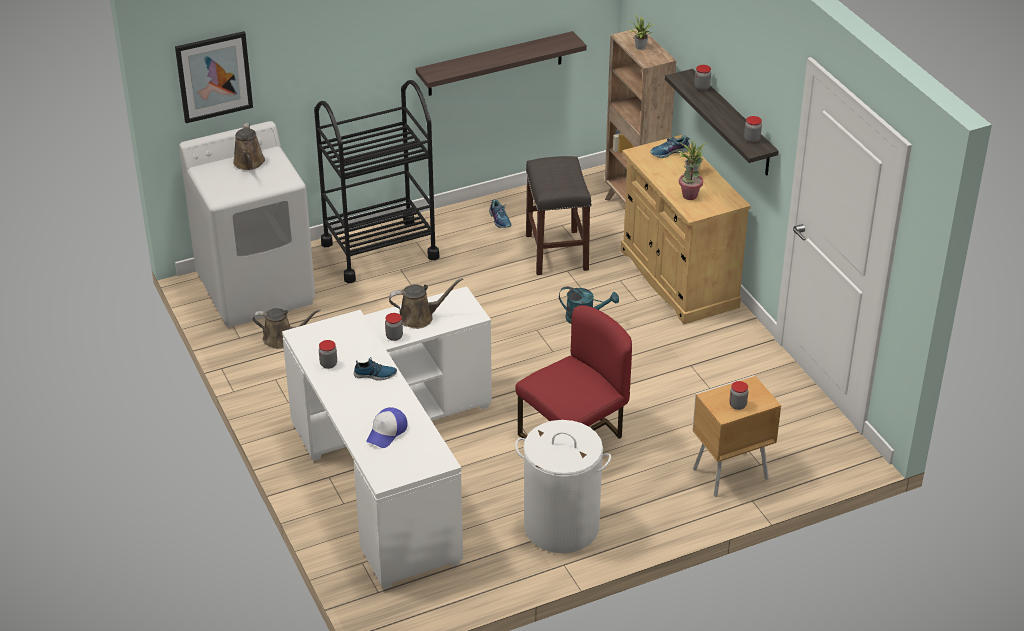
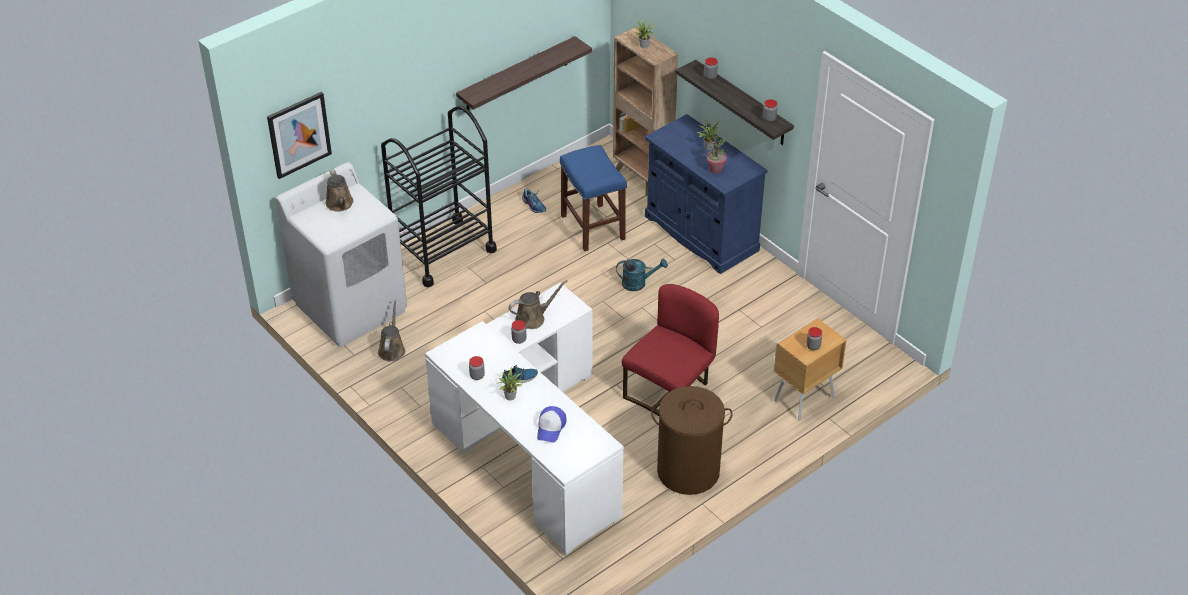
camera: 15 degrees left, 5 degrees up
brown watering can [253,308,321,349] -> brown watering can turned 75 degrees counterclockwise [378,300,405,361]
white laundry basket [515,420,611,553] -> brown laundry basket [651,386,733,495]
grey stool [526,156,592,275] -> blue stool [560,145,627,251]
beige cabinet [621,135,751,324] -> blue cabinet [645,114,768,274]
shoe [650,135,690,158] -> none
none -> potted plant [497,367,524,400]

